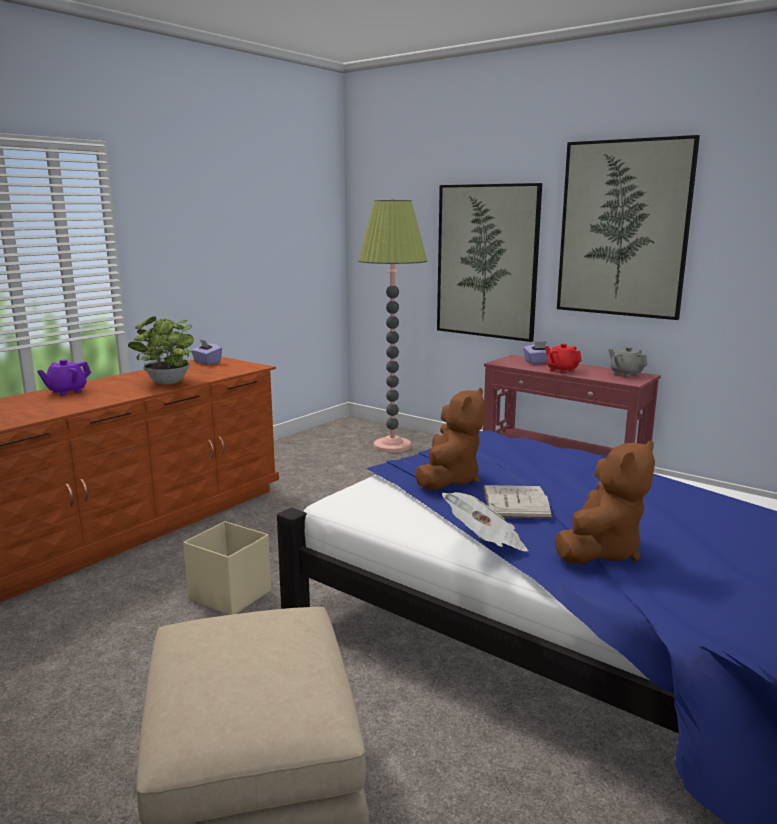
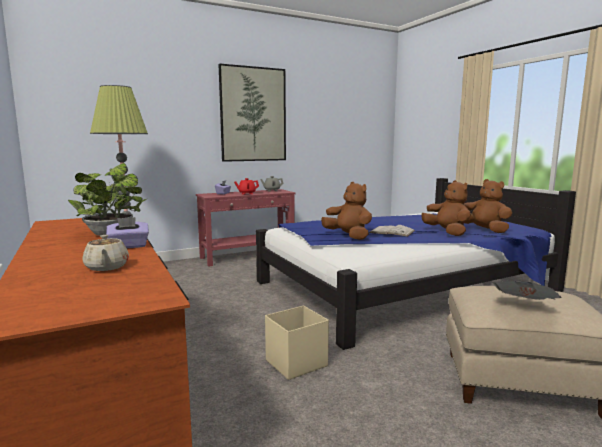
camera: 65 degrees left, 5 degrees down
purple teapot [37,360,91,396] -> none
purple tissue box [191,340,222,365] -> purple tissue box moved to [106,217,149,248]
picture [437,183,542,342] -> none
newspaper [442,492,529,552] -> newspaper moved to [492,281,562,300]
none -> beige teapot [83,235,129,271]
none -> brown plush toy [464,179,512,233]

